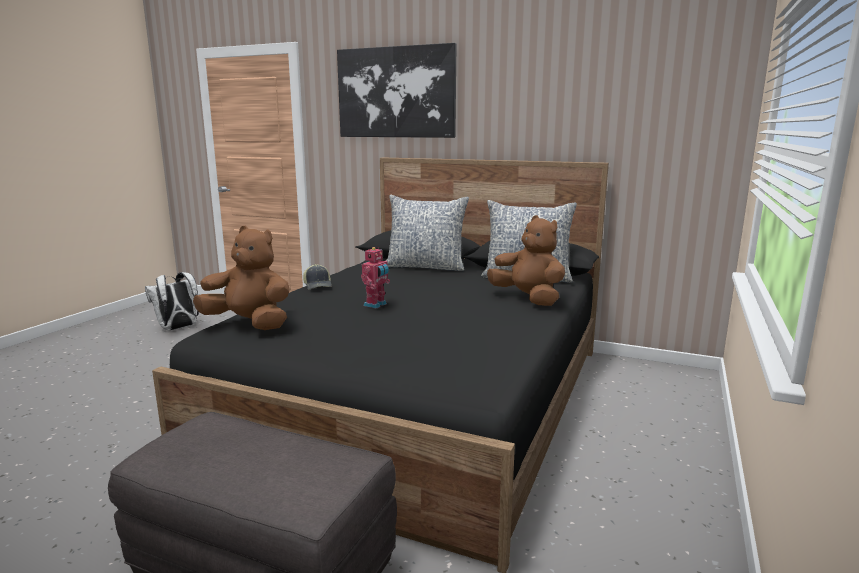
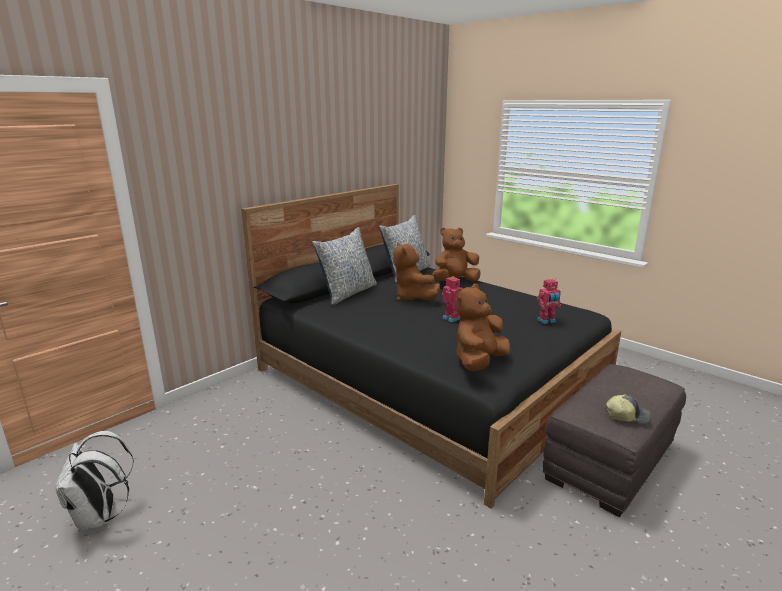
camera: 70 degrees left, 5 degrees up
cap [303,264,332,290] -> cap moved to [606,394,651,423]
picture [337,43,457,138] -> none
none -> brown plush toy [393,243,440,301]
none -> toy robot [537,278,561,324]

